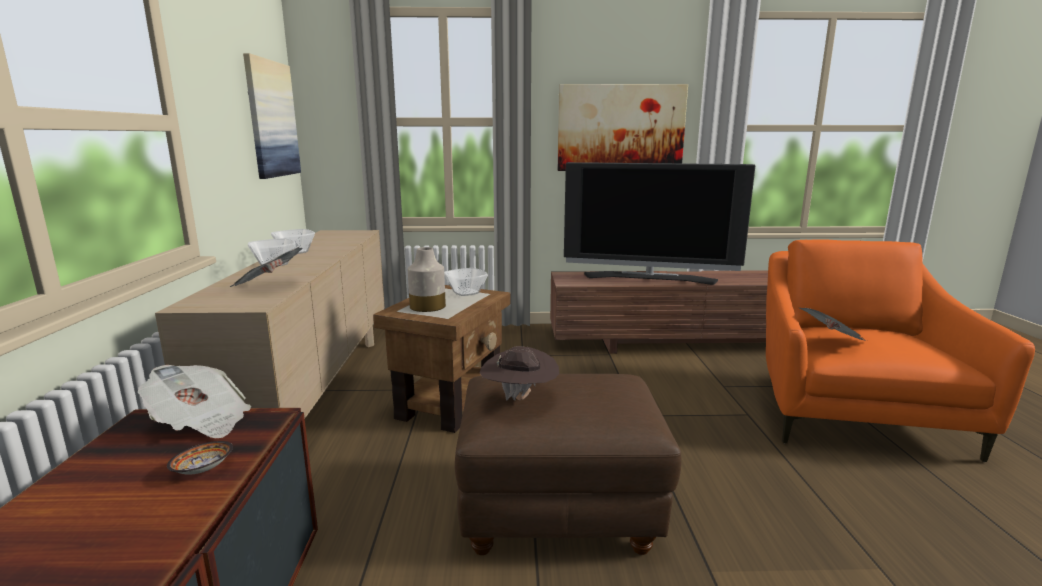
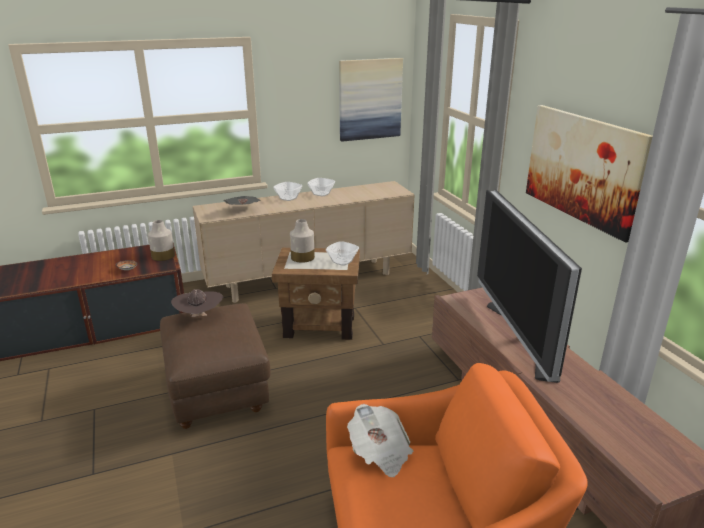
camera: 70 degrees right, 10 degrees up
newspaper [138,365,251,438] -> beige vase [148,220,175,261]

